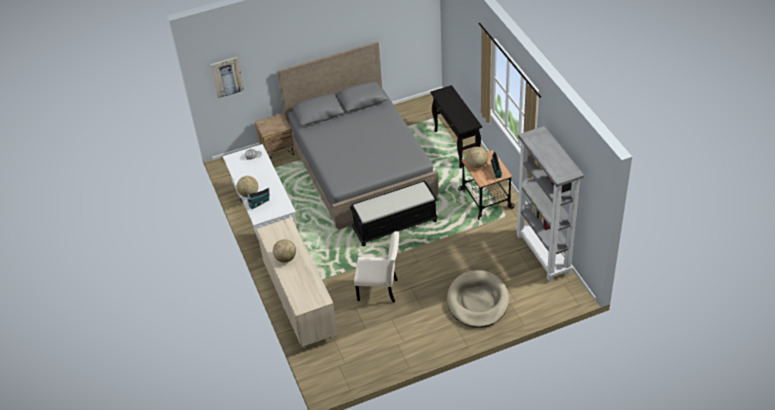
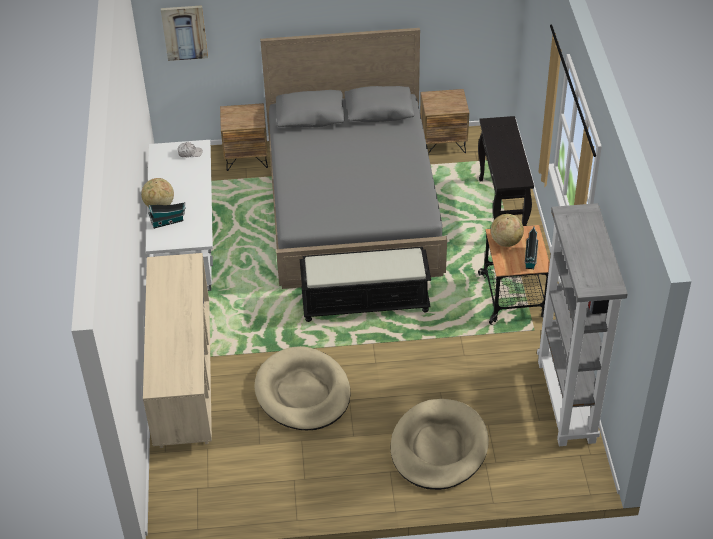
camera: 15 degrees right, 0 degrees up
globe [273,239,296,263] -> none
beige chair [354,231,399,302] -> beige dog bed [254,346,351,430]
none -> brown nightstand [420,89,469,154]

